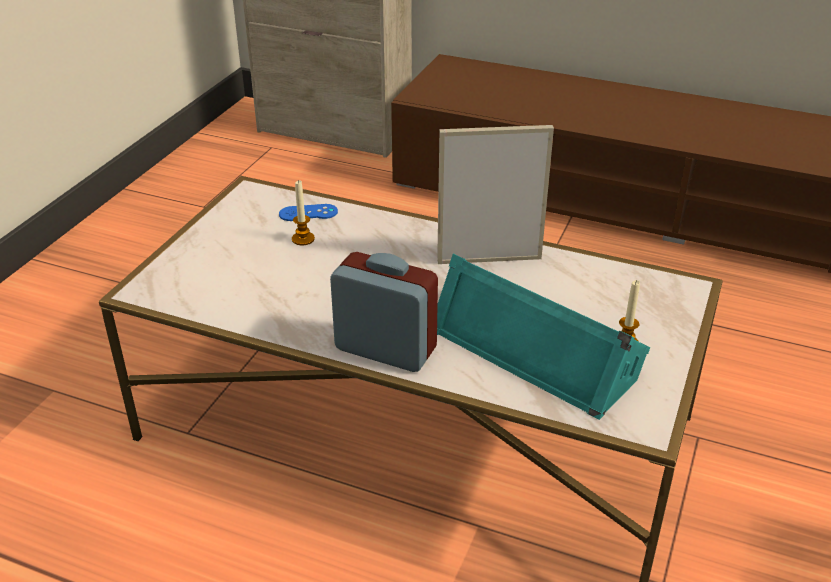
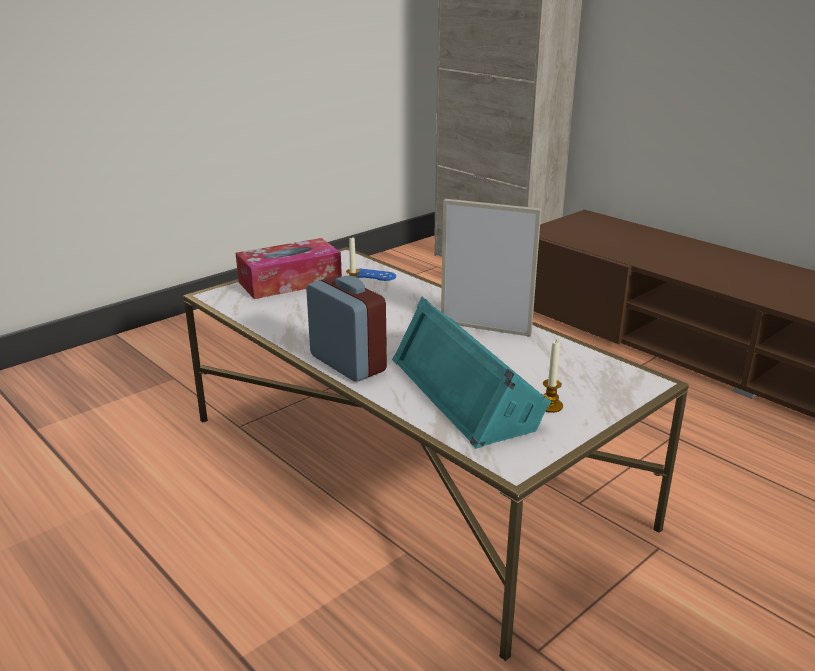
camera: 25 degrees right, 10 degrees down
none -> tissue box [236,238,342,299]

